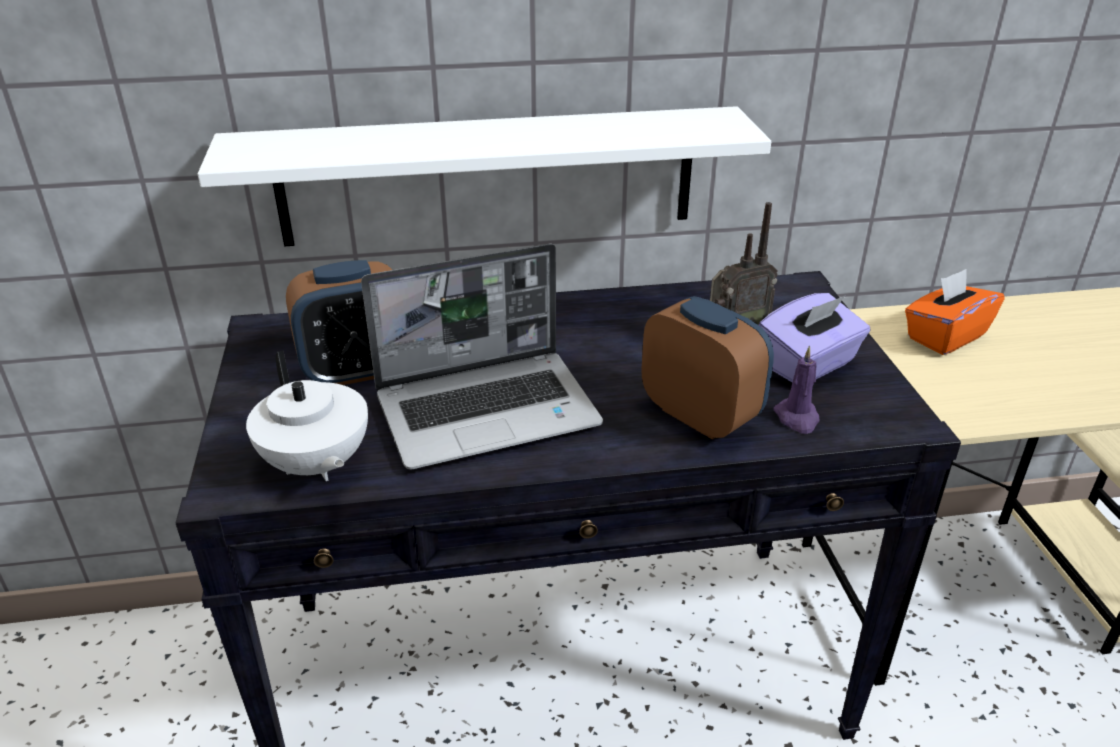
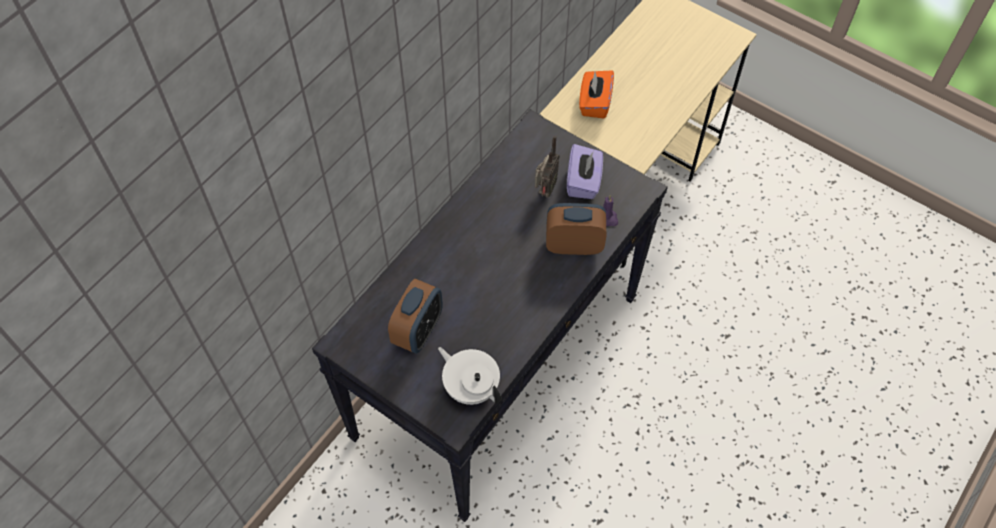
camera: 45 degrees left, 25 degrees up
white shelf [198,106,771,247] -> none
white teapot [246,350,368,481] -> white teapot turned 150 degrees counterclockwise [438,347,502,405]
laptop [361,244,603,470] -> none

